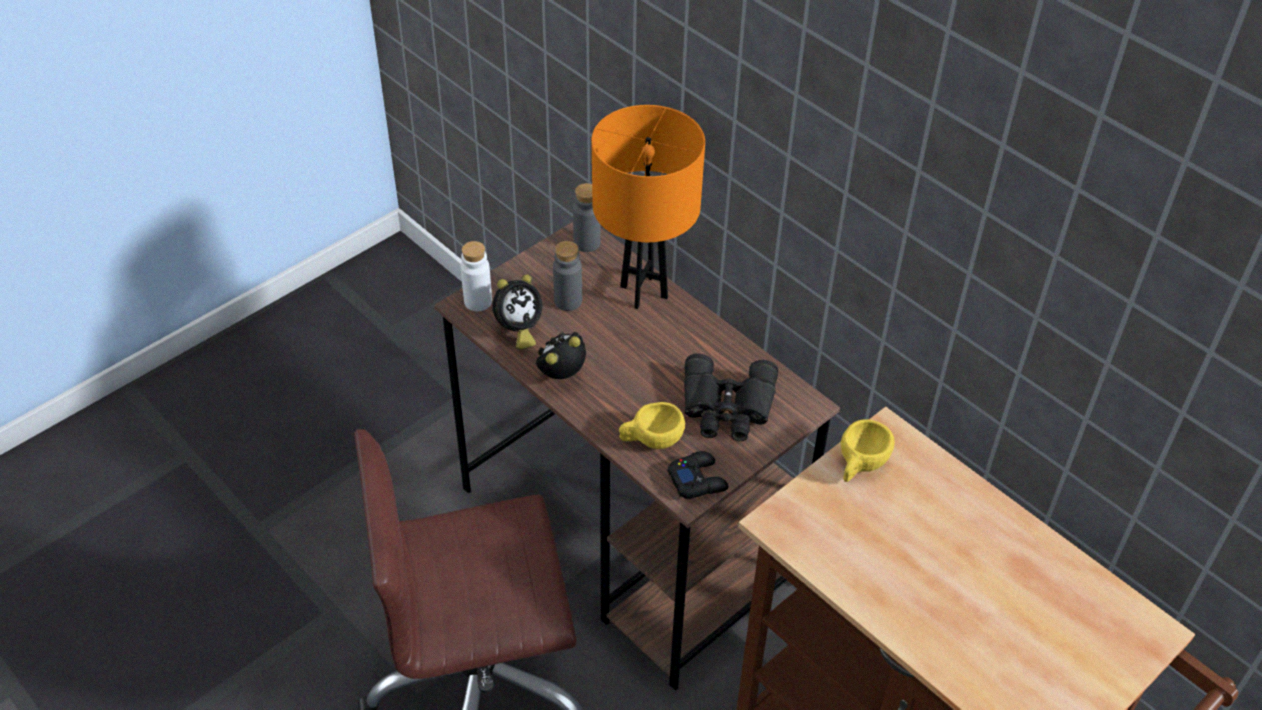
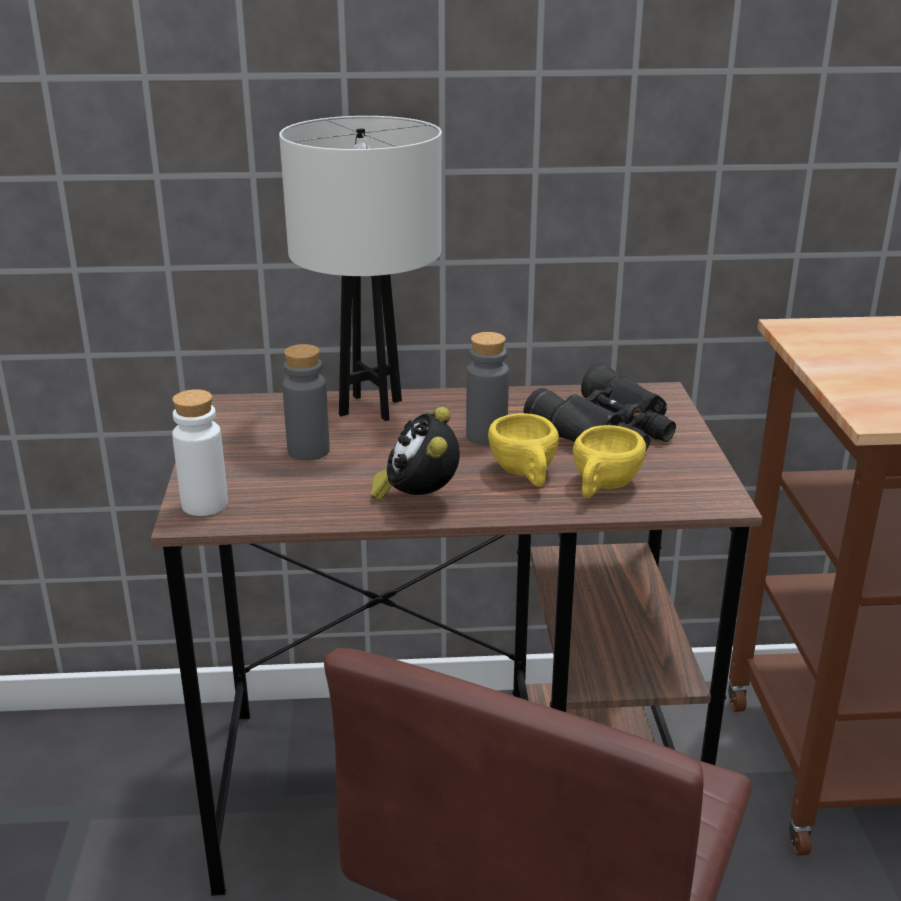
camera: 50 degrees left, 20 degrees down
alarm clock [492,275,542,349] -> none
grey bottle [573,183,601,252] -> grey bottle moved to [466,332,509,446]
orange table lamp [591,105,705,309] -> white table lamp [279,116,442,421]
black game controller [667,451,728,499] -> none
yellow cup [841,419,895,482] -> yellow cup moved to [488,413,559,487]

